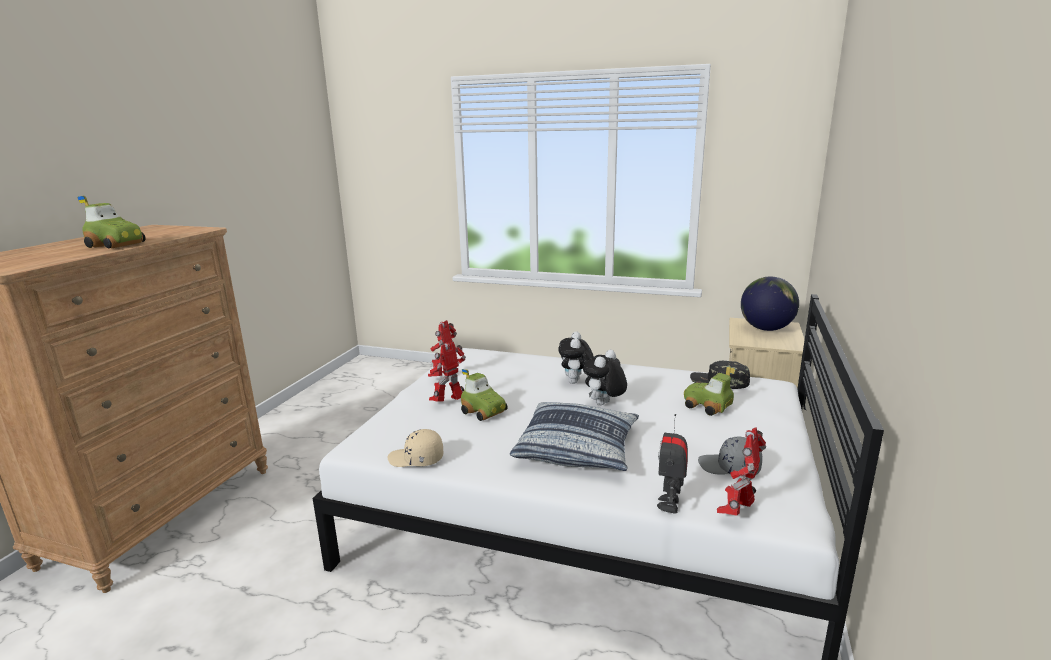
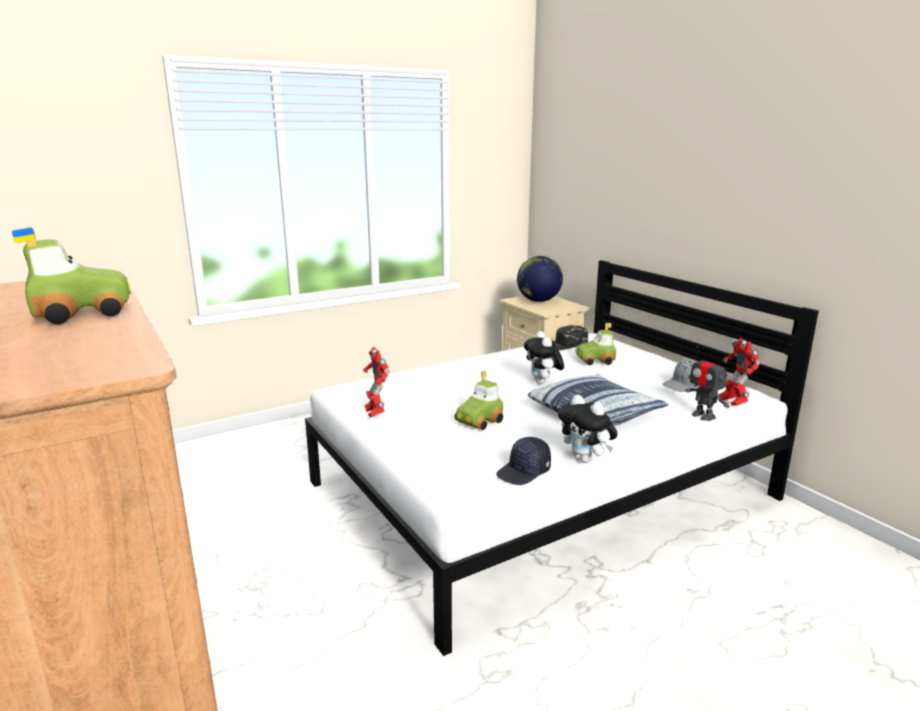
camera: 50 degrees left, 0 degrees up
beige cap [388,429,443,467] -> black cap [496,437,551,485]
toy robot [429,342,466,402] -> none
toy car [461,369,508,421] -> toy car turned 135 degrees clockwise [455,371,503,430]
plush toy [558,331,594,384] -> plush toy moved to [558,395,618,463]

